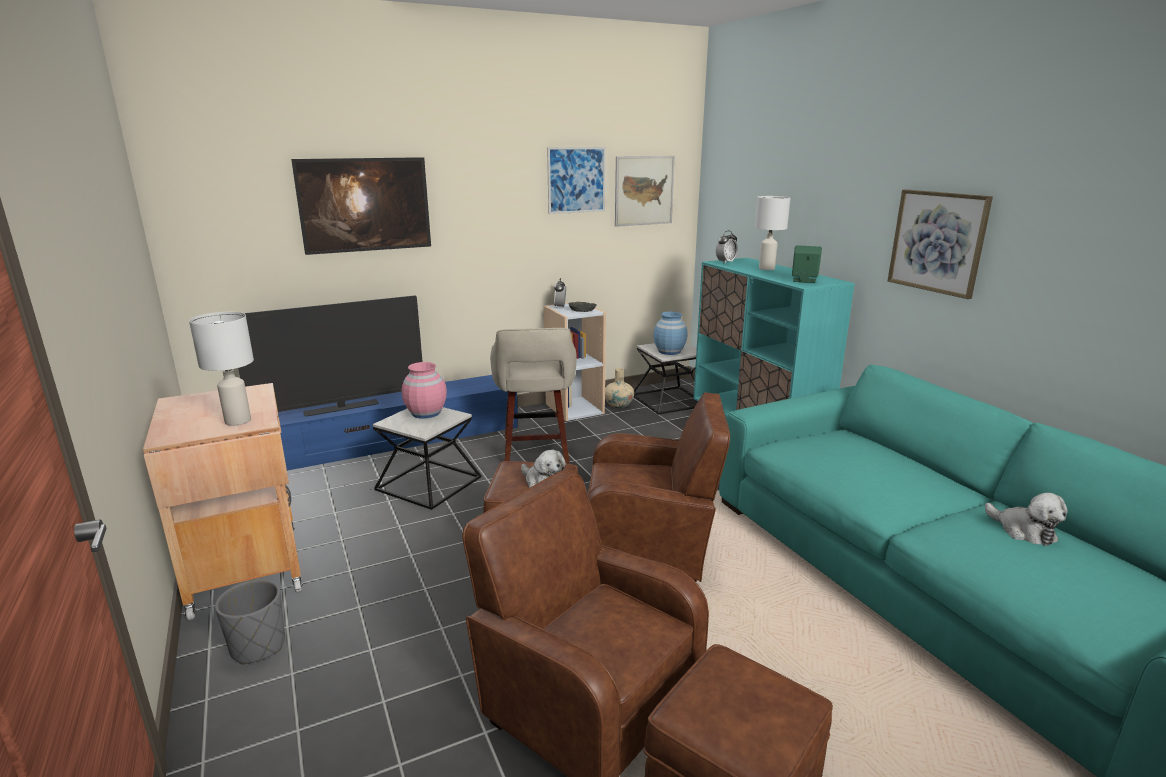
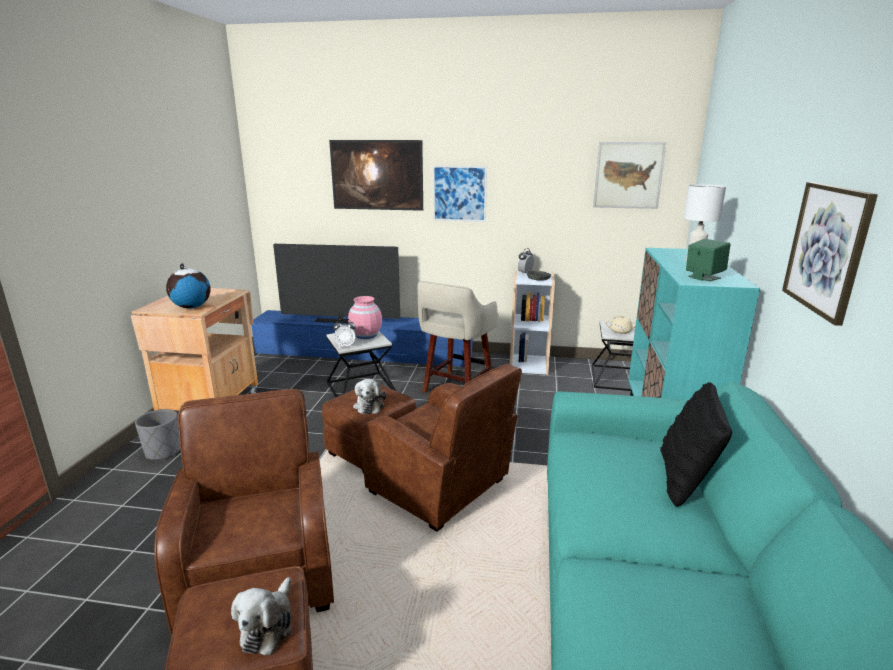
camera: 35 degrees right, 0 degrees up
white table lamp [189,312,254,426] -> globe [166,263,211,309]
picture [547,147,606,214] -> picture moved to [433,165,487,222]
beige vase [605,368,634,408] -> none
blue vase [653,312,688,355] -> beige teapot [605,315,636,334]
alarm clock [716,231,737,263] -> alarm clock moved to [333,318,356,348]
plush toy [985,493,1068,546] -> plush toy moved to [231,577,292,655]
none -> black pillow [660,382,732,507]

